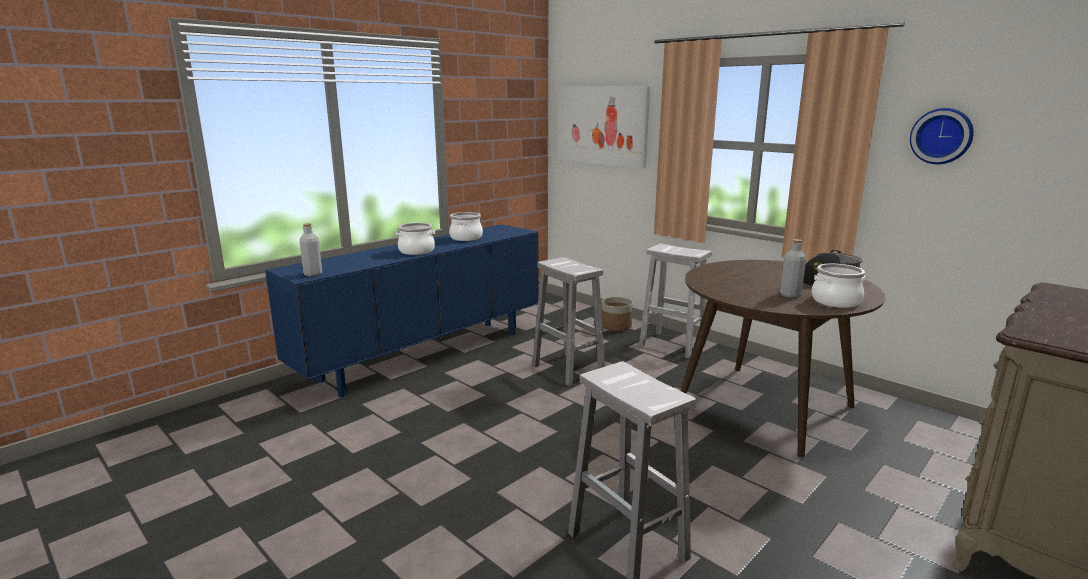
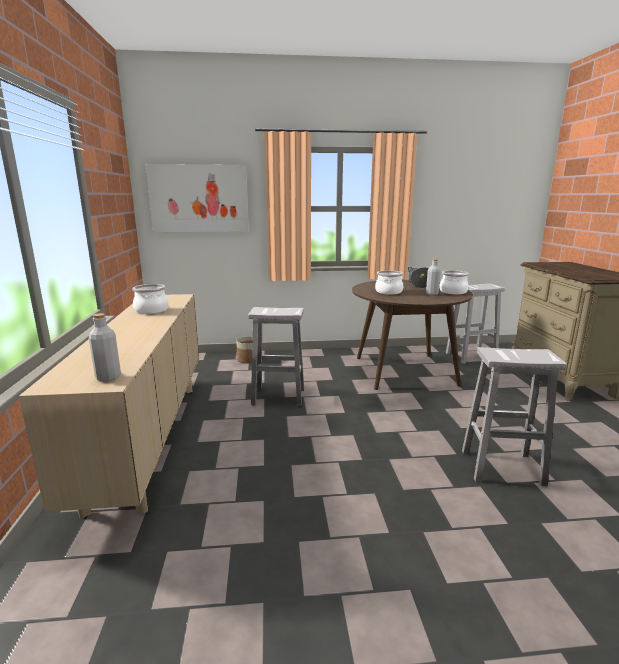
camera: 50 degrees left, 0 degrees up
blue cabinet [265,224,539,398] -> beige cabinet [19,294,199,518]
cooking pot [396,223,435,255] -> cooking pot moved to [375,270,403,295]
white stool [639,244,712,359] -> white stool moved to [446,283,505,364]
wall clock [910,108,974,164] -> none

